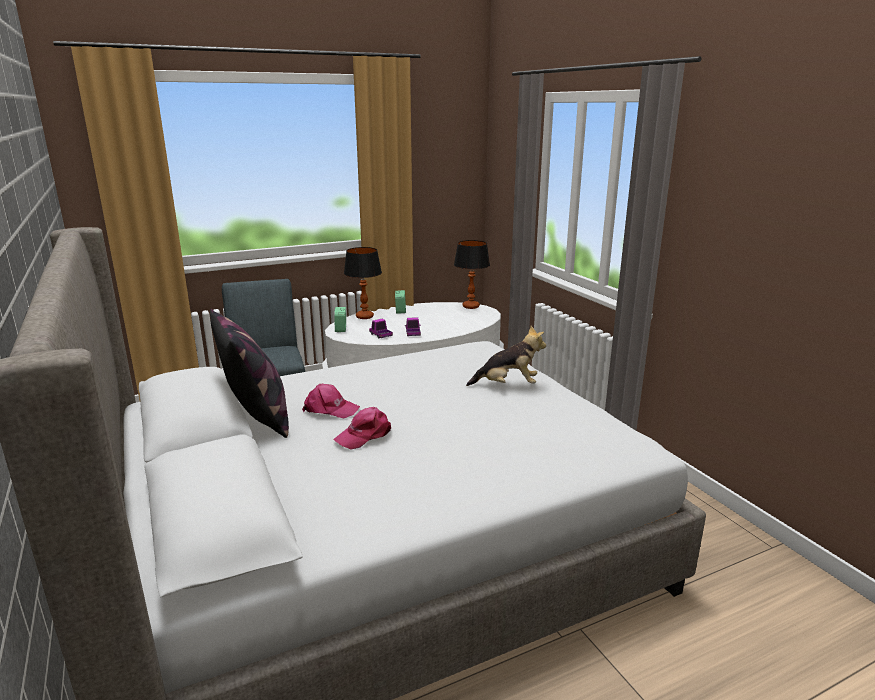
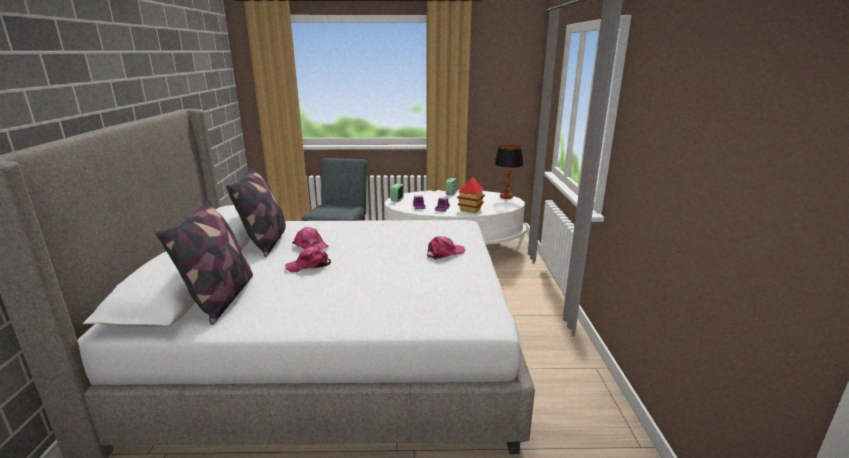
camera: 25 degrees right, 0 degrees up
table lamp [344,247,382,319] -> none
plush toy [466,326,546,386] -> pink cap [427,236,465,260]
none -> pillow [156,200,253,325]
none -> toy house [457,177,485,213]

